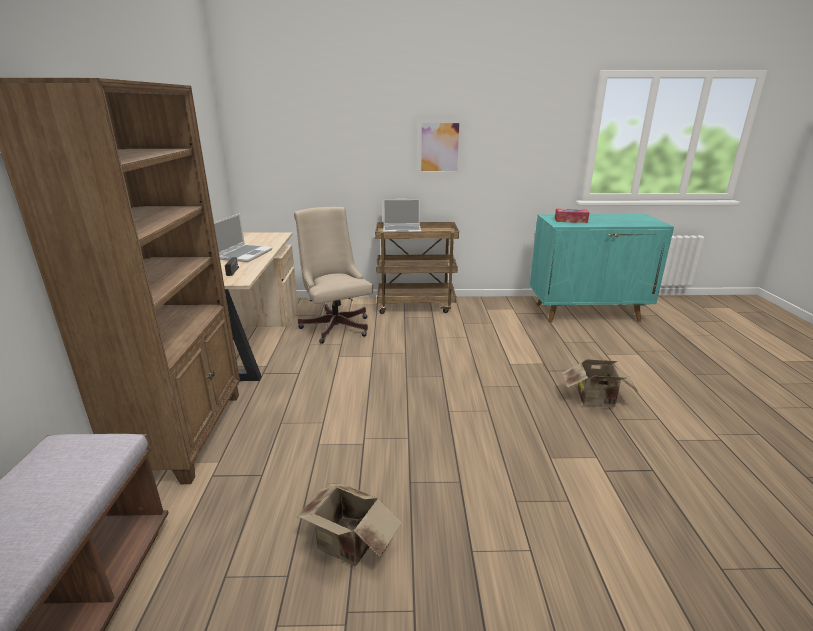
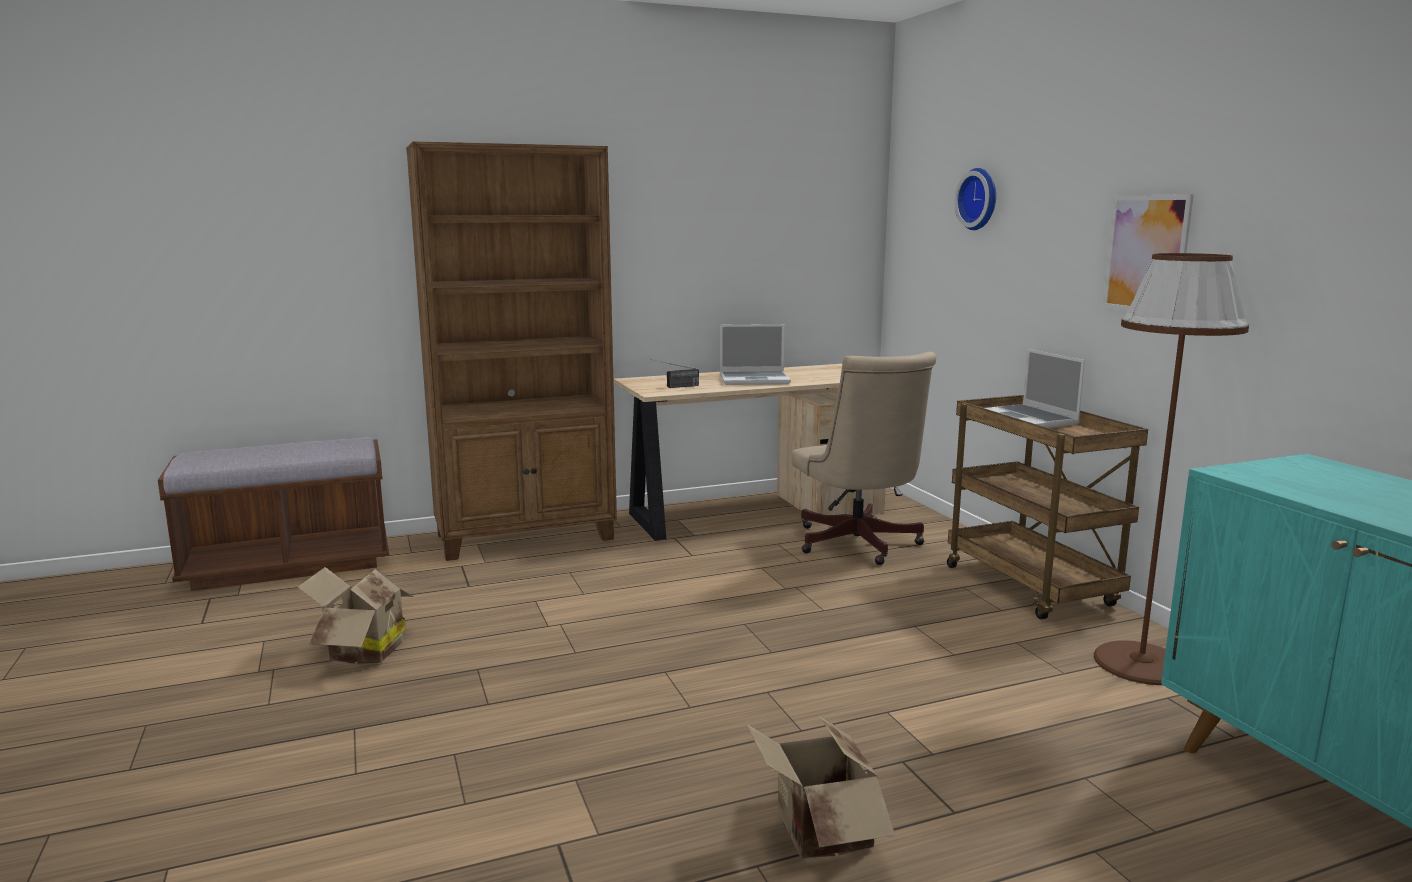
camera: 70 degrees right, 10 degrees down
beige office chair [294,207,373,344] -> beige office chair turned 120 degrees clockwise [792,352,936,565]
tissue box [555,209,589,223] -> none
none -> wall clock [954,168,996,230]
none -> brown floor lamp [1094,253,1249,685]

